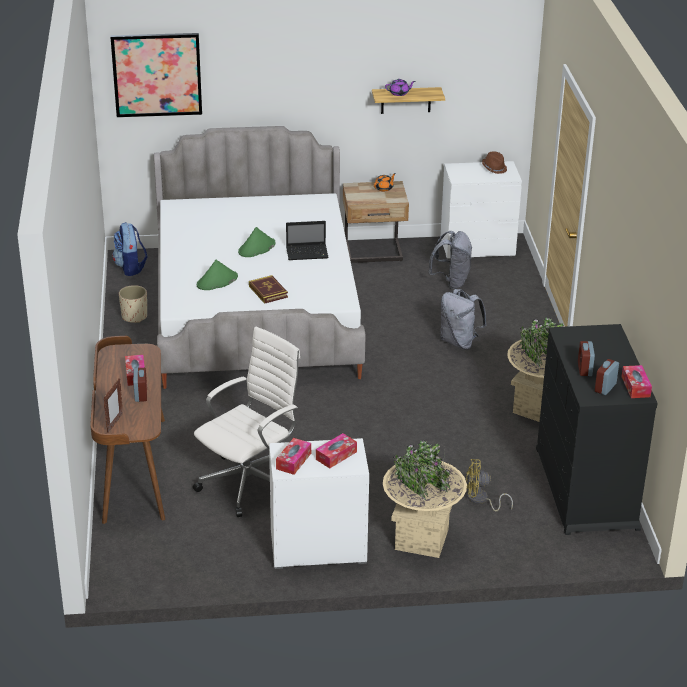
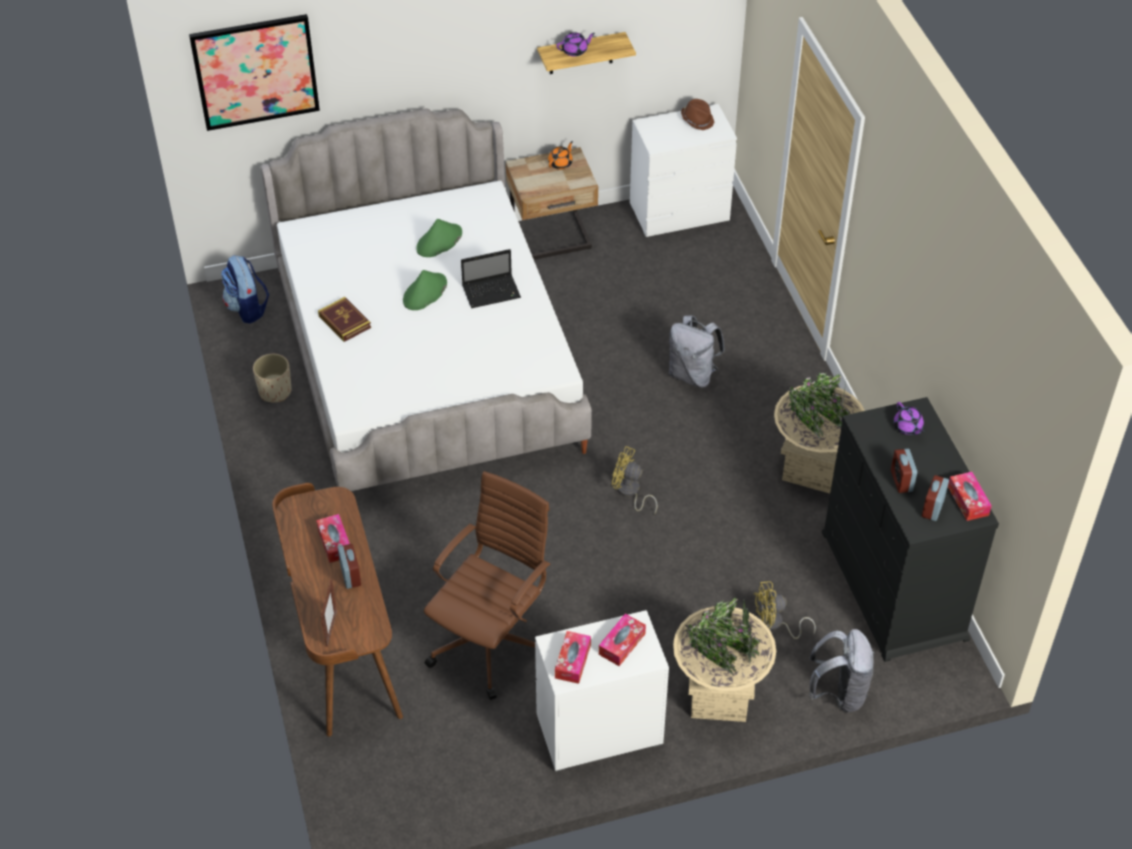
camera: 10 degrees left, 15 degrees up
white office chair [193,327,300,517] -> brown office chair [424,471,550,700]
green hat [197,260,238,290] -> green hat moved to [416,219,462,257]
book [249,275,288,304] -> book moved to [318,297,371,342]
grey backpack [428,231,472,289] -> grey backpack moved to [809,629,874,712]
none -> yellow fan [612,446,658,515]
none -> purple teapot [893,402,924,435]

